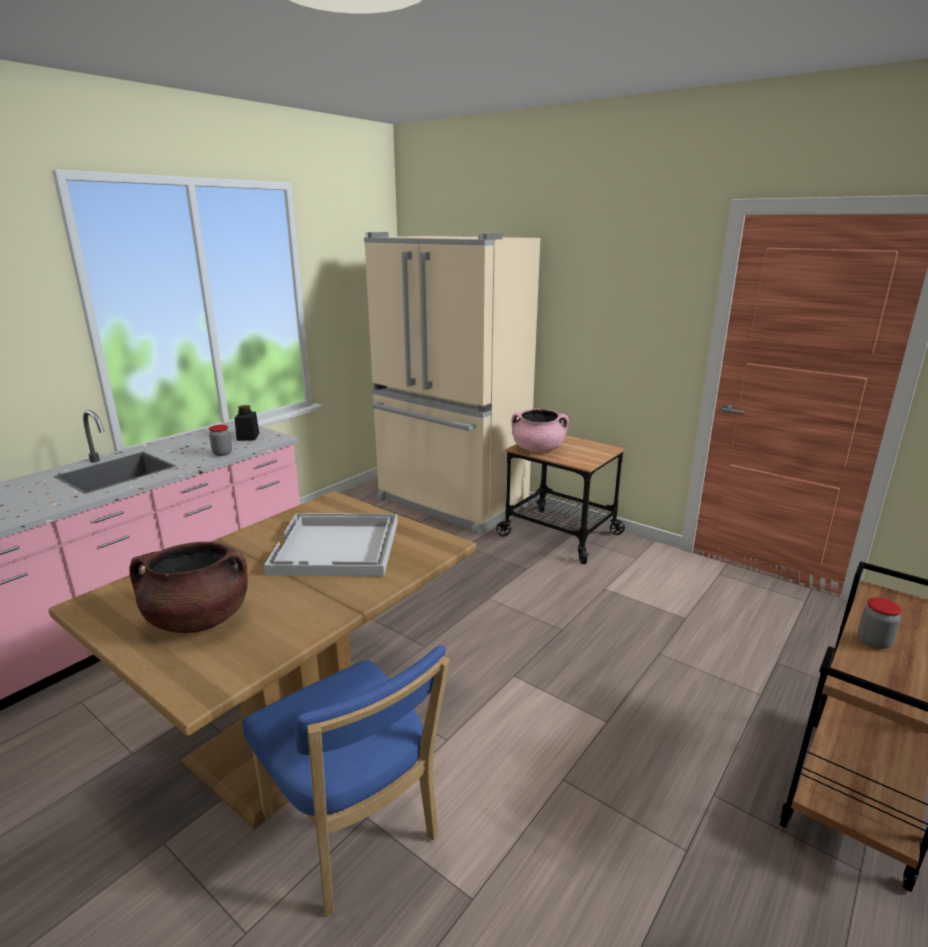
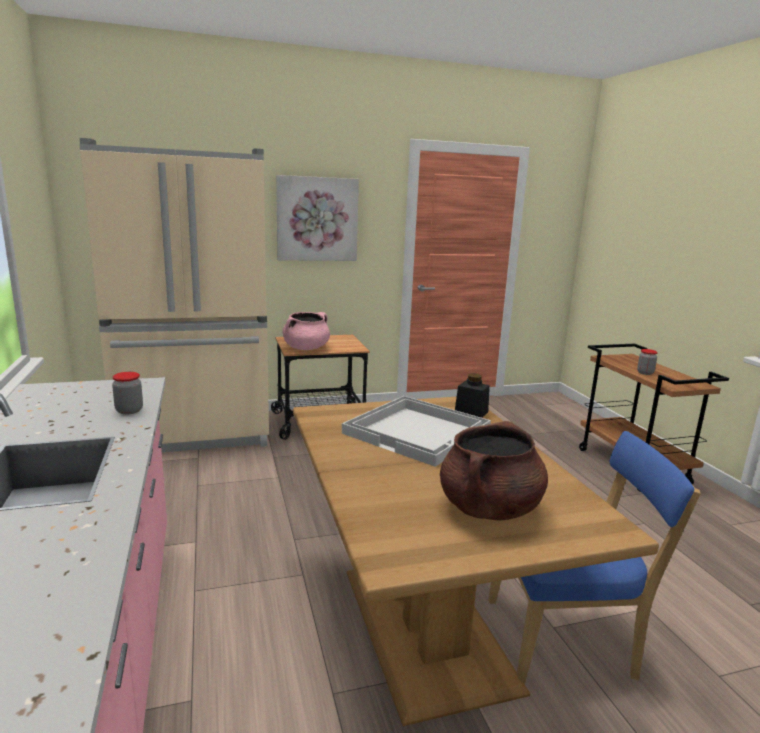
camera: 55 degrees left, 5 degrees down
black jar [235,405,259,441] -> black jar moved to [455,373,490,418]
none -> picture [276,175,359,261]

